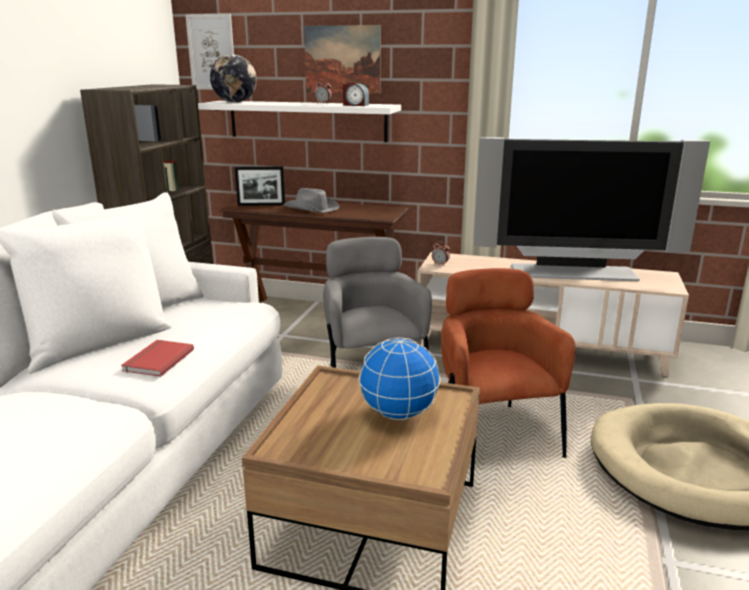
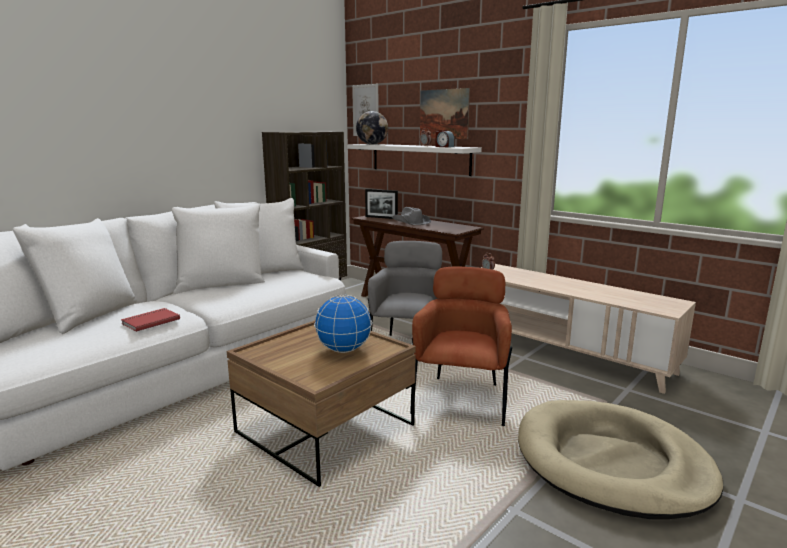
camera: 25 degrees right, 5 degrees down
red book [121,340,194,377] -> red book moved to [121,308,180,332]
television [473,137,710,281] -> none

